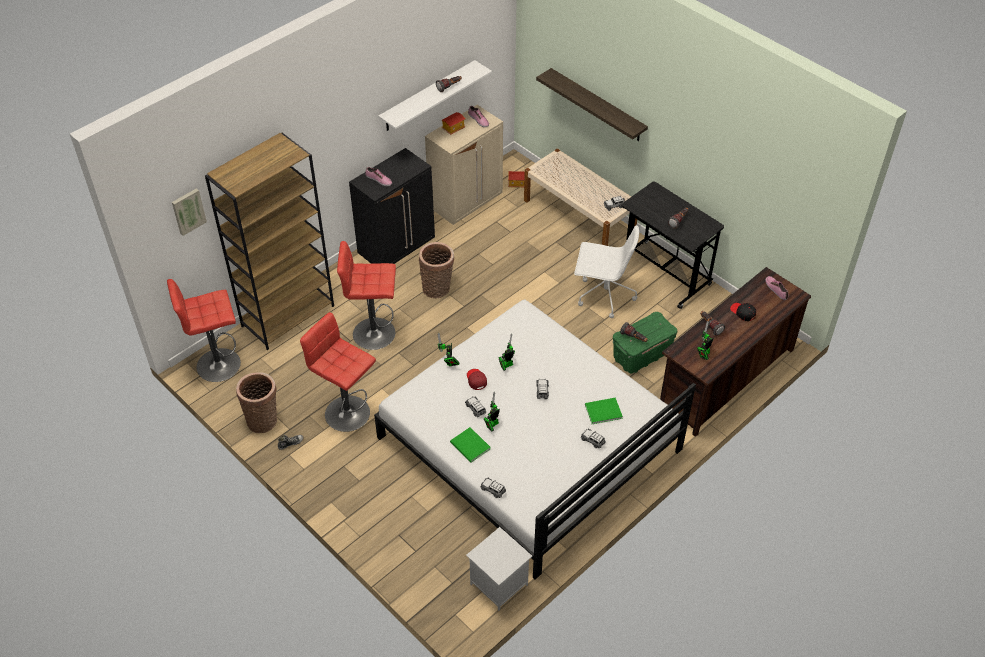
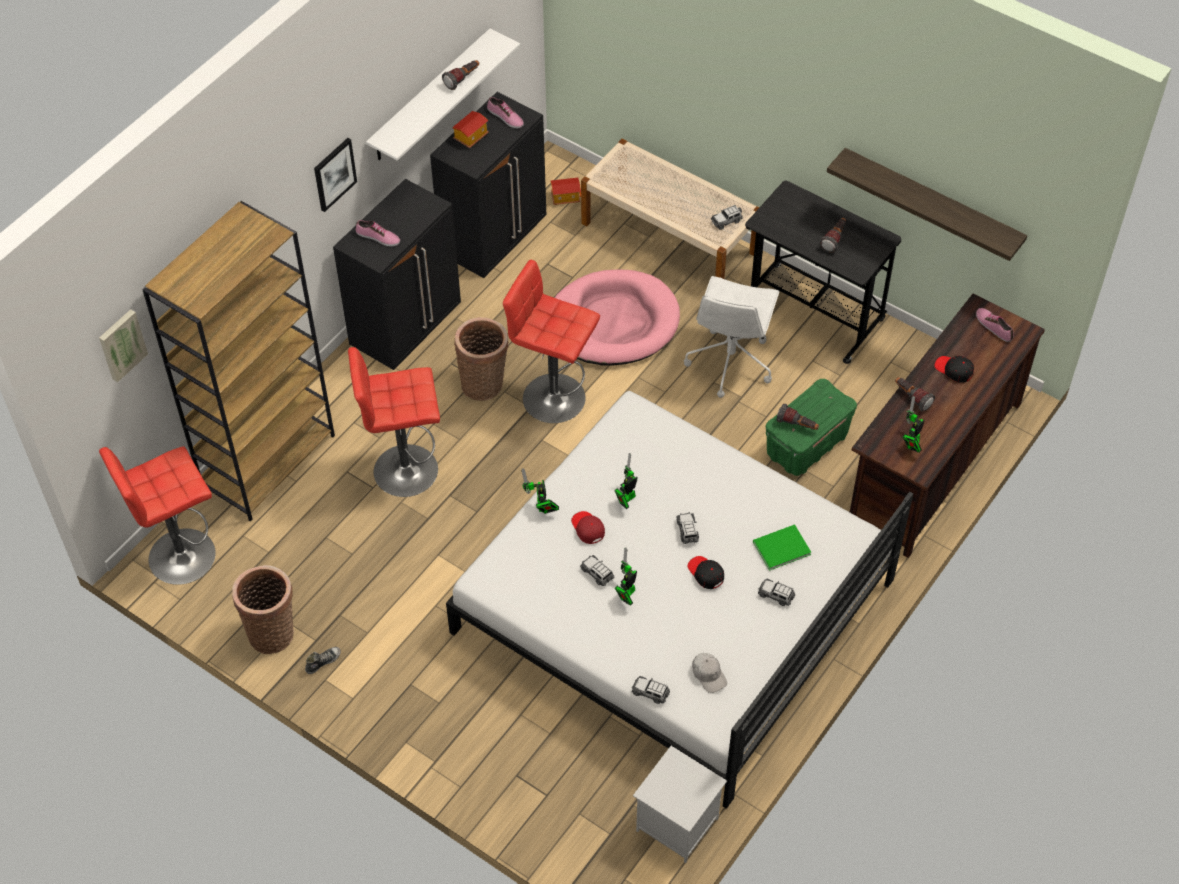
camera: 10 degrees left, 5 degrees up
red stool [300,312,376,432] -> red stool moved to [503,260,600,423]
beige cabinet [425,105,503,225] -> black cabinet [430,92,546,278]
green book [450,427,491,462] -> none
shelf [536,68,648,141] -> shelf moved to [827,148,1027,261]
white office chair [574,225,639,318] -> white office chair turned 105 degrees clockwise [684,276,779,398]
none -> picture [314,138,357,212]
none -> pink dog bed [554,270,680,365]
none -> black cap [688,556,724,589]
none -> white cap [692,653,727,693]

